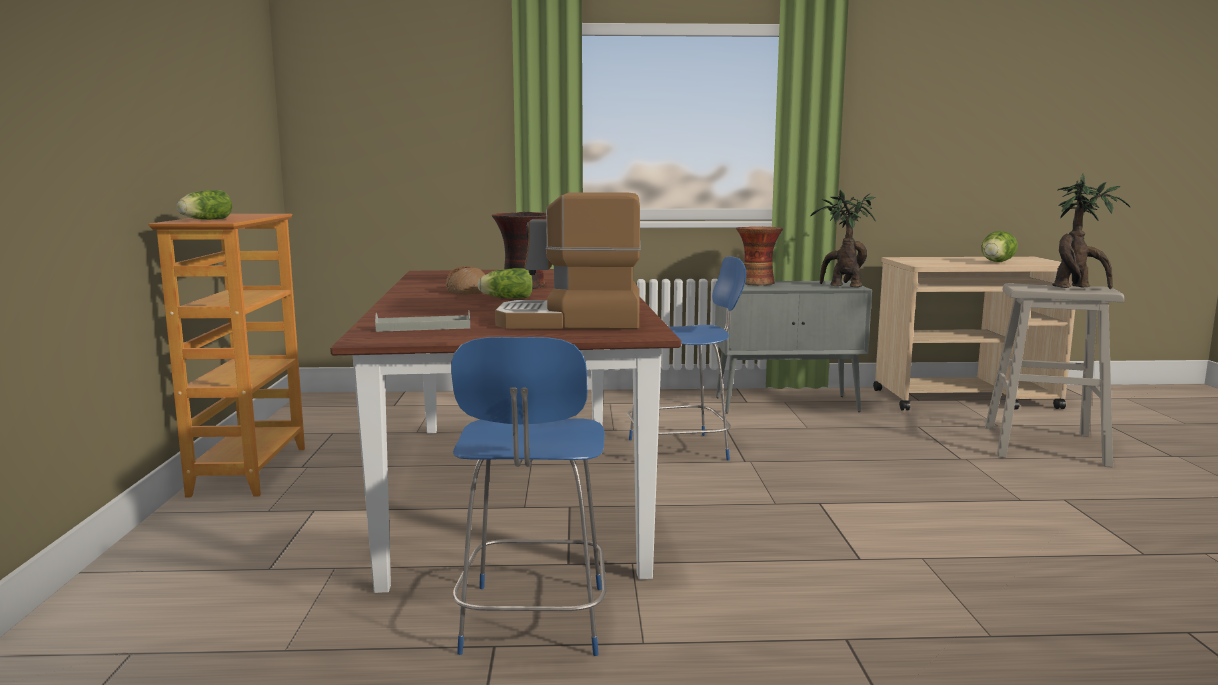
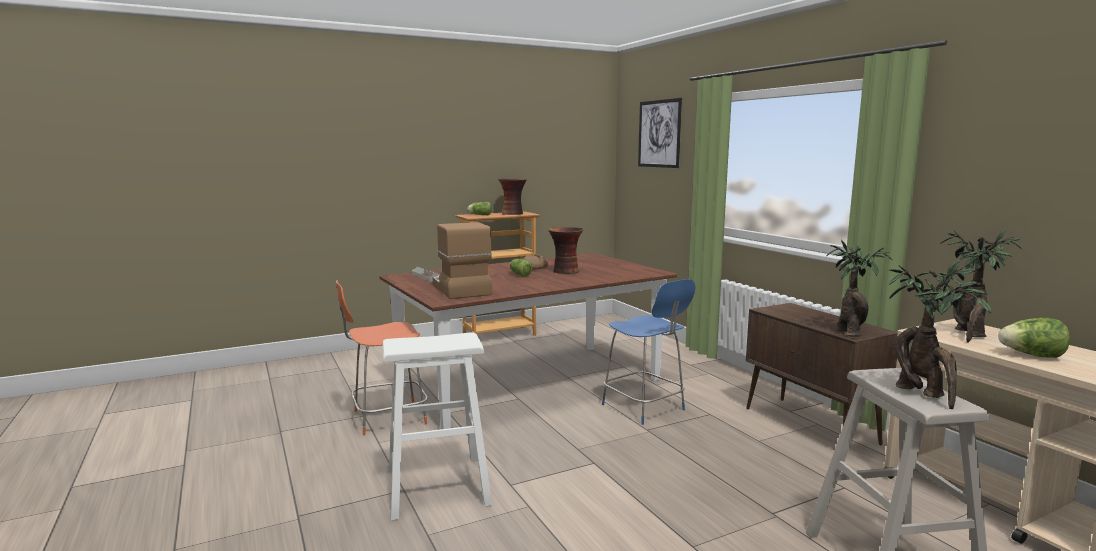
camera: 65 degrees right, 0 degrees up
blue chair [451,337,606,656] -> orange chair [336,280,428,435]
grey cabinet [715,281,872,414] -> brown cabinet [746,303,898,445]
vase [736,227,783,285] -> vase moved to [498,178,527,215]
none -> white stool [383,332,492,521]
none -> picture [638,98,682,168]
none -> potted plant [940,230,1022,343]

